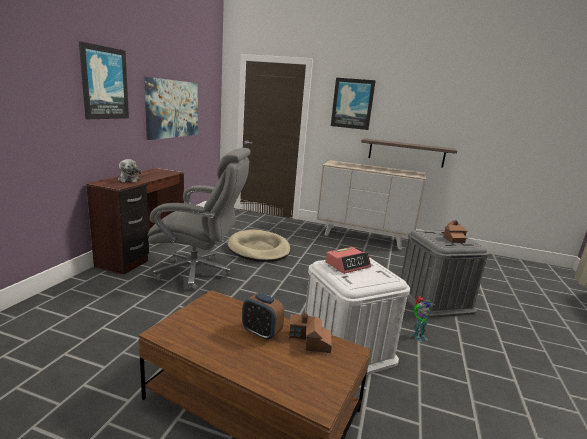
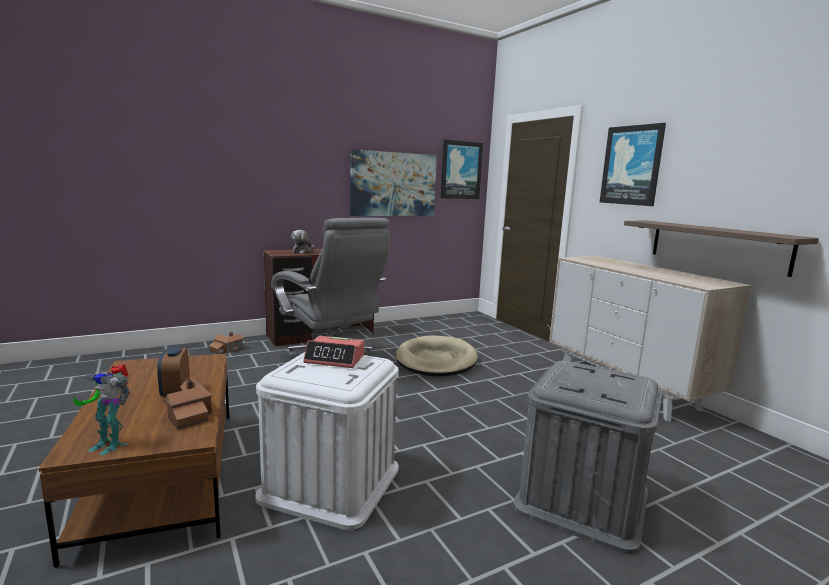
camera: 45 degrees right, 5 degrees down
picture [79,41,129,119] -> picture moved to [441,140,483,199]
toy robot [411,296,435,342] -> toy robot moved to [74,364,130,455]
toy house [443,220,468,243] -> toy house moved to [209,332,244,354]

